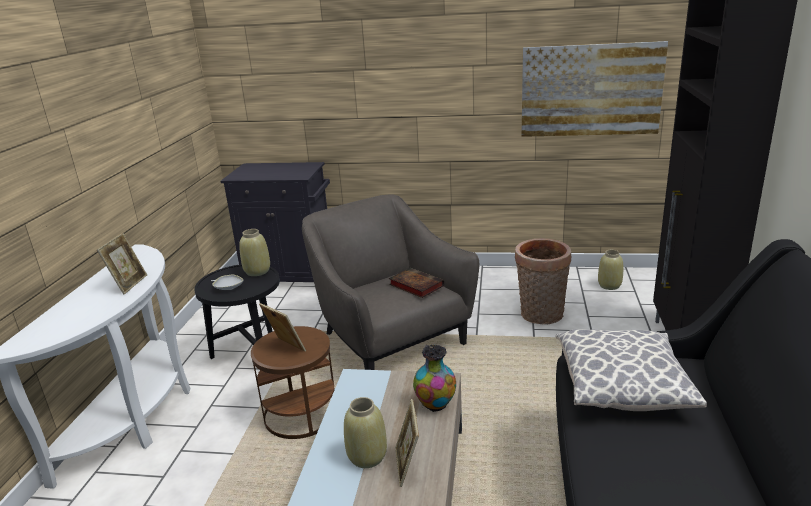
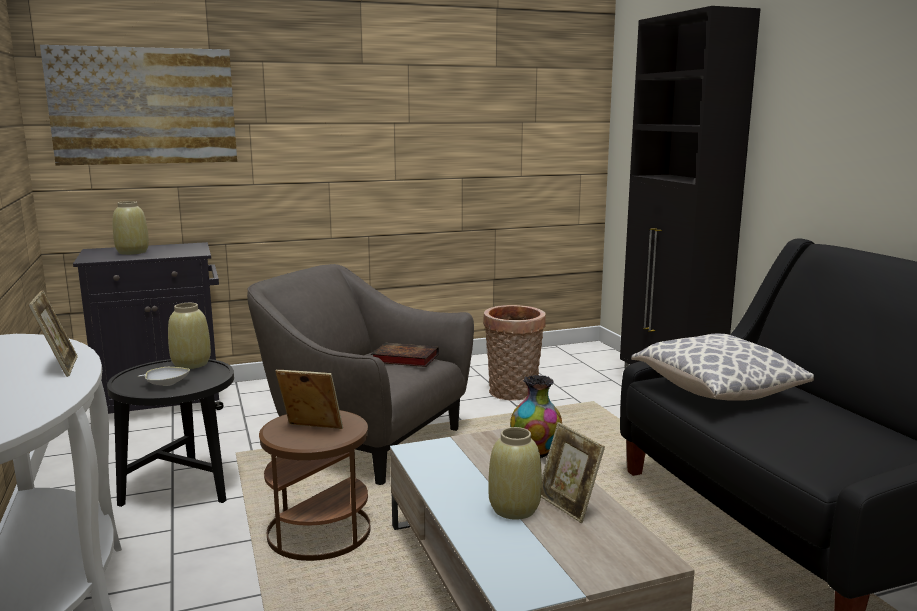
camera: 30 degrees left, 10 degrees down
picture [521,41,668,137] -> picture moved to [40,45,237,165]
beige vase [598,250,623,290] -> beige vase moved to [112,201,149,255]

